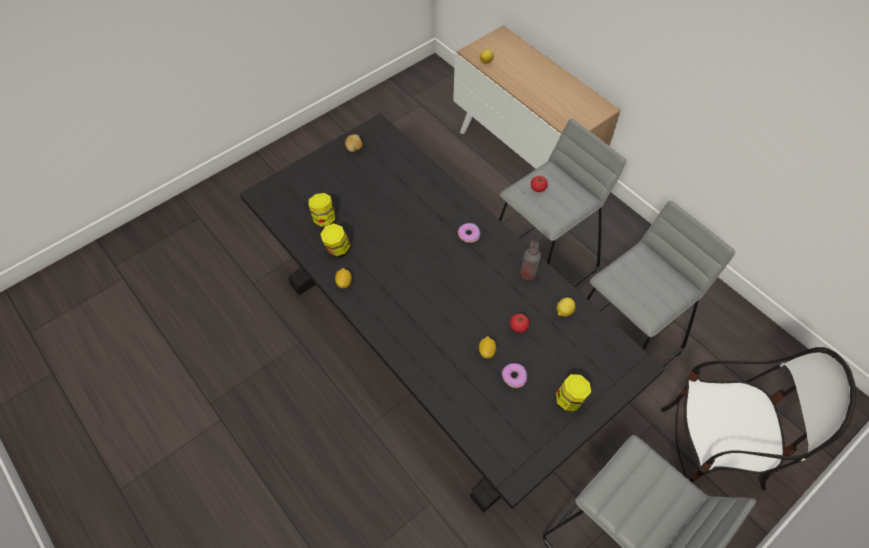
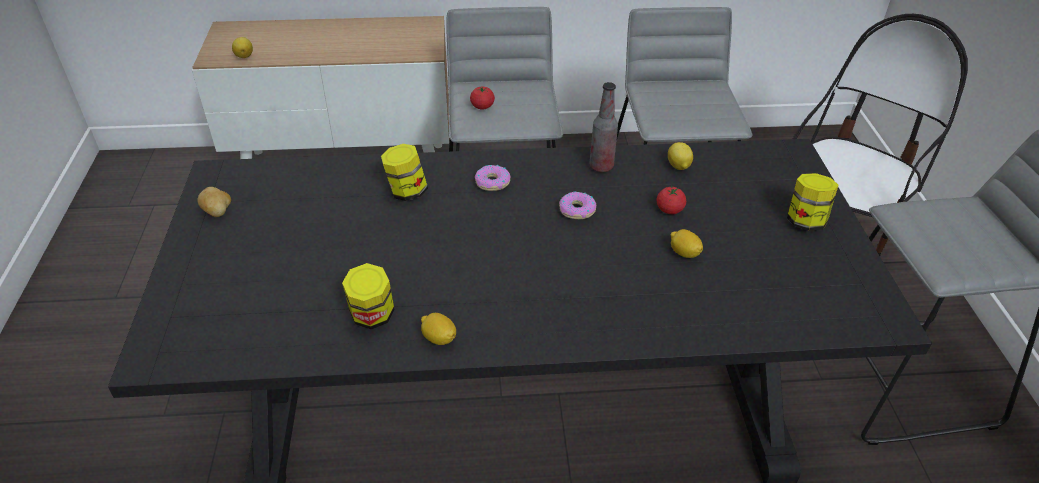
camera: 55 degrees left, 15 degrees down
jar [309,193,336,228] -> jar moved to [381,144,428,201]
donut [502,363,527,388] -> donut moved to [559,191,596,219]

